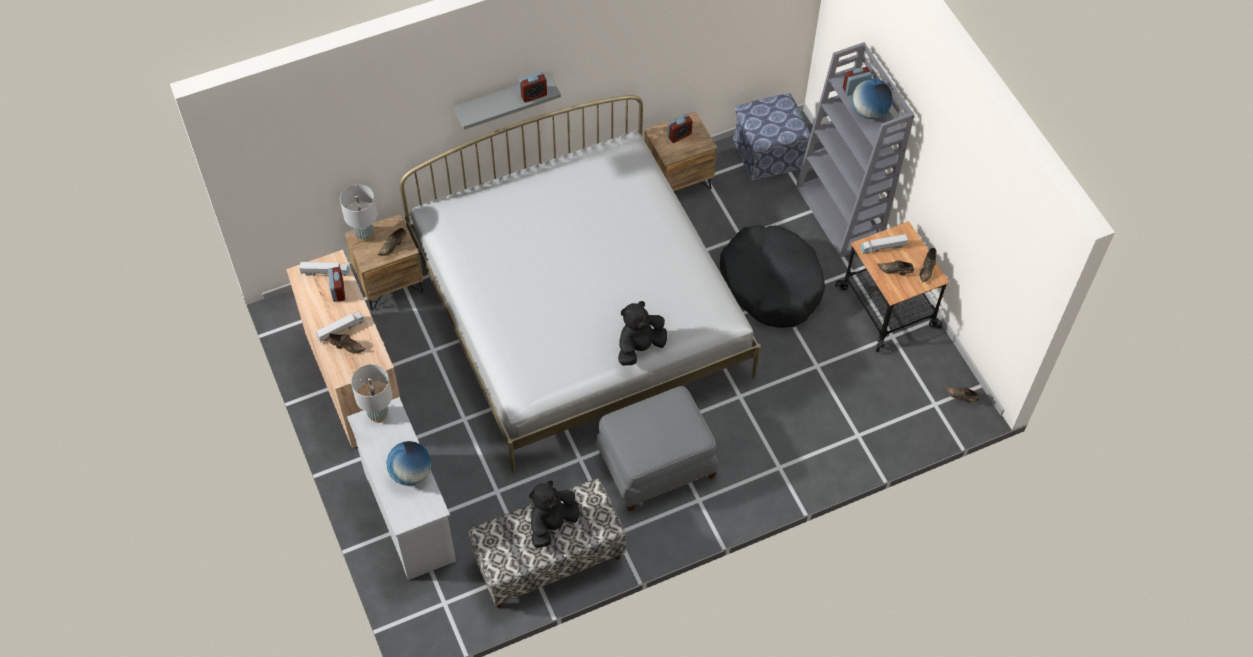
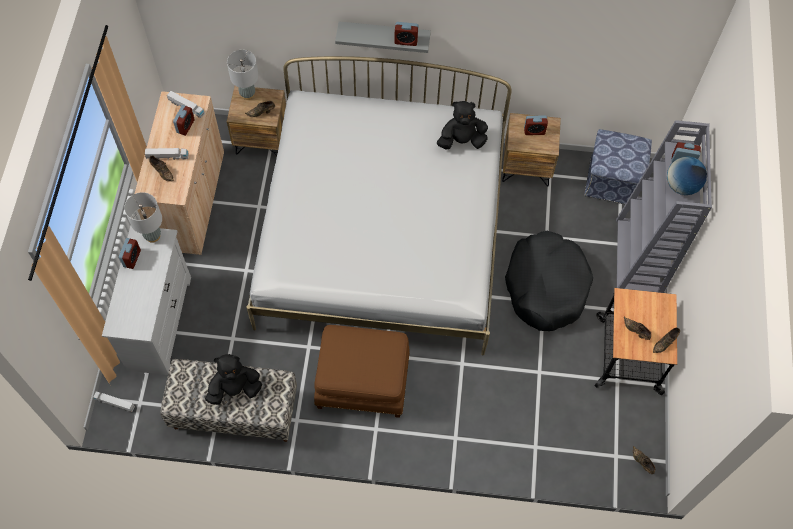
camera: 30 degrees right, 5 degrees up
globe [386,441,431,486] -> none
grey ottoman [596,386,718,512] -> brown ottoman [314,325,410,418]
black plush toy [618,301,667,366] -> black plush toy moved to [437,101,488,149]
toy truck [861,234,908,254] -> toy truck moved to [93,391,135,412]
none -> alarm clock [119,238,141,269]

